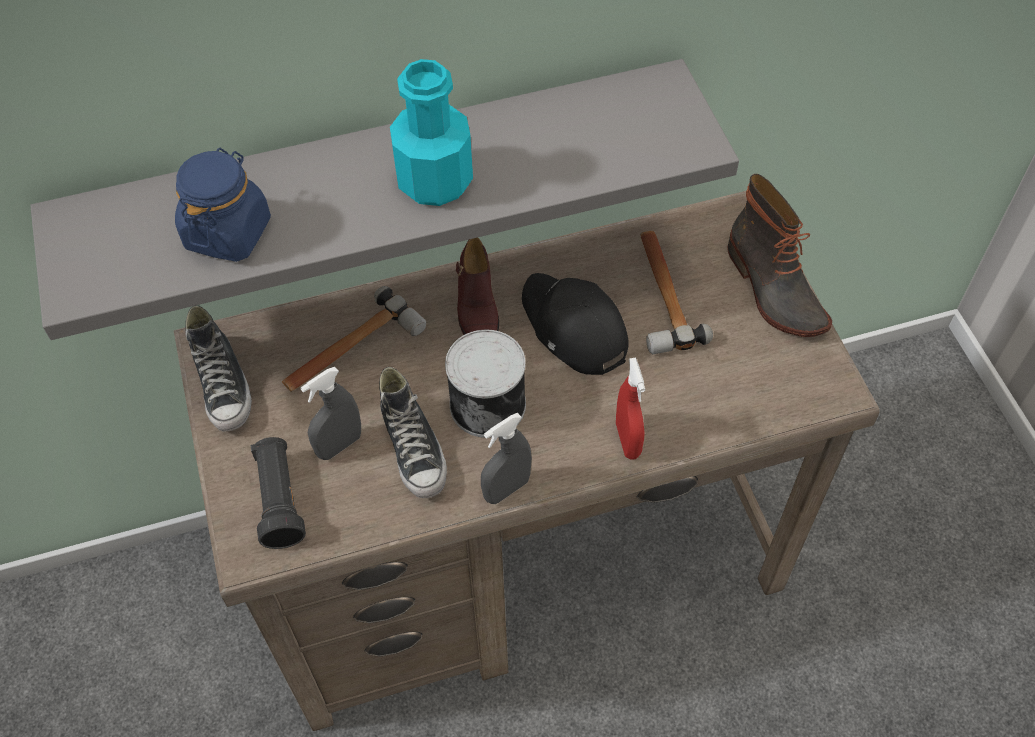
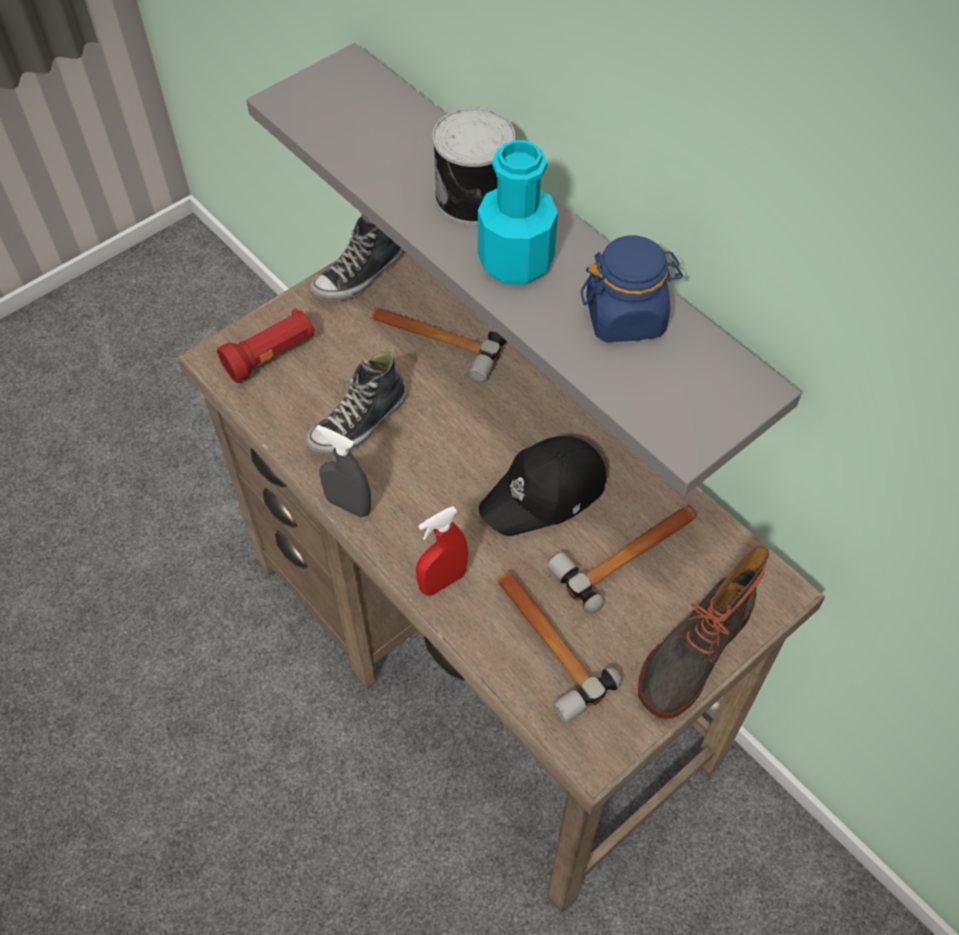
camera: 65 degrees right, 0 degrees up
blue jar [175,148,271,262] -> blue jar moved to [581,235,683,342]
black flashlight [251,437,306,549] -> red flashlight [217,308,315,383]
grey spray bottle [301,367,361,460] -> none
can [445,330,526,438] -> can moved to [432,108,515,225]
brown shoe [456,238,499,335] -> none
black cap [522,273,629,375] -> black cap turned 150 degrees counterclockwise [479,436,606,536]
none -> hammer [496,571,622,722]

